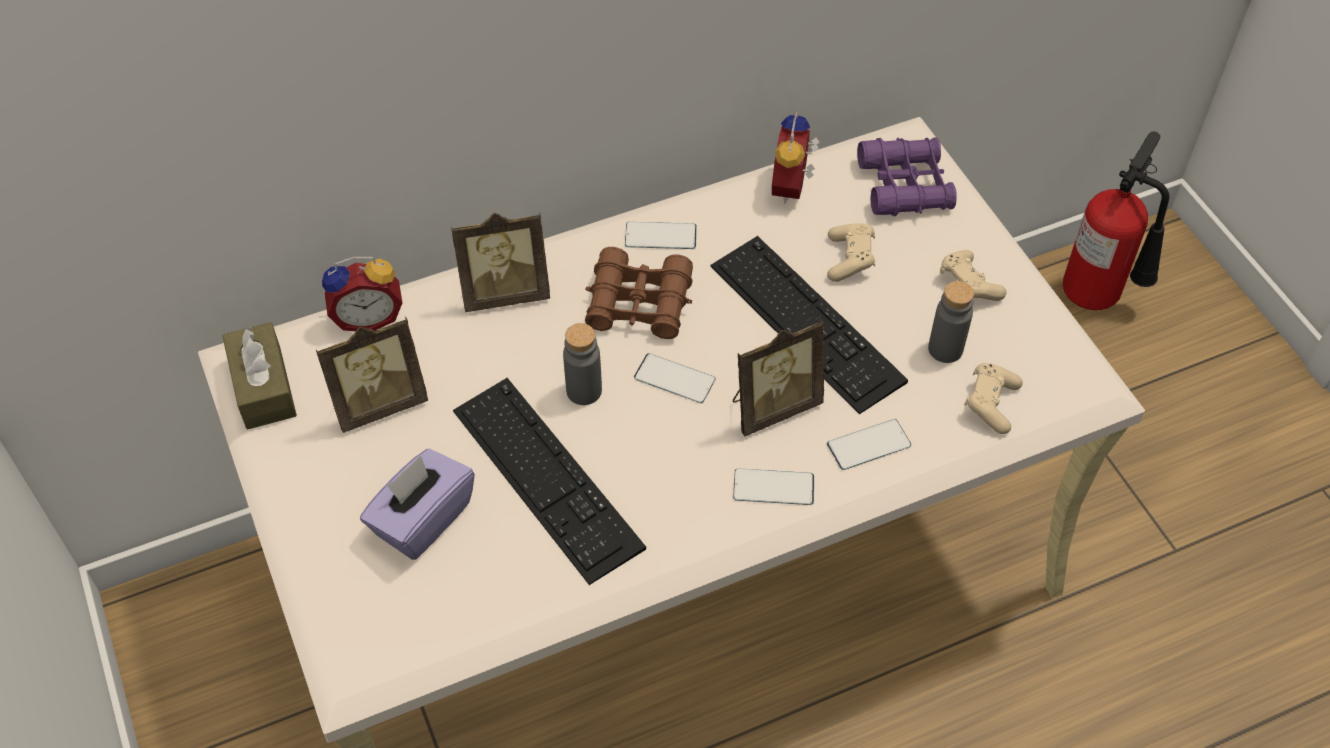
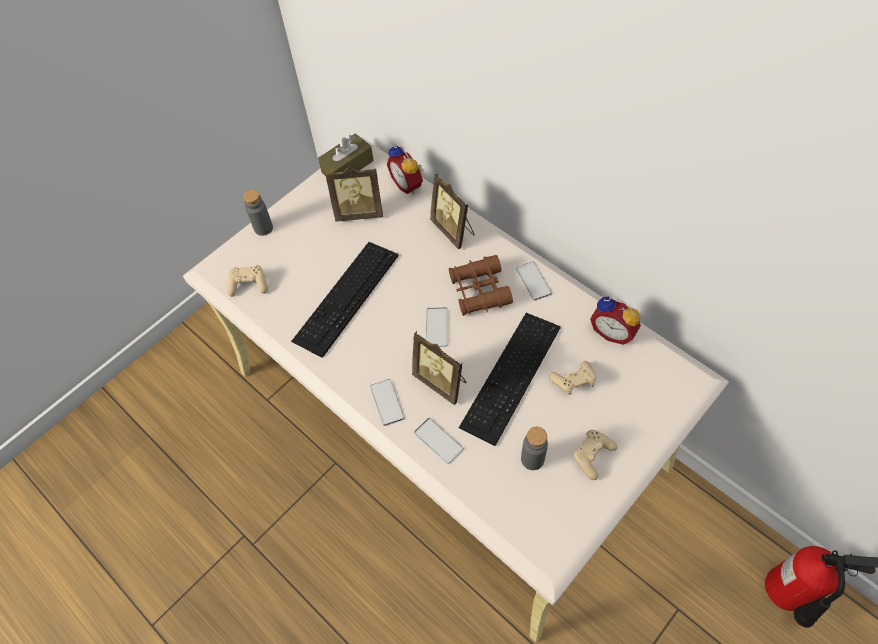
camera: 70 degrees right, 5 degrees up
picture frame [316,317,428,433] -> picture frame turned 45 degrees counterclockwise [325,166,383,222]
purple tissue box [360,448,475,560] -> none
grey bottle [563,323,602,405] -> grey bottle moved to [243,190,273,236]
alarm clock [772,111,820,203] -> alarm clock turned 135 degrees counterclockwise [590,297,641,345]
purple binoculars [857,137,957,216] -> none
beige game controller [964,363,1023,434] -> beige game controller moved to [227,265,268,297]

